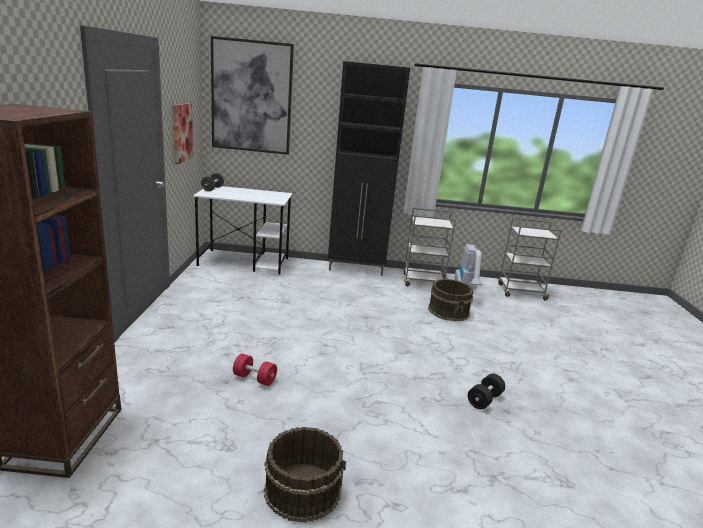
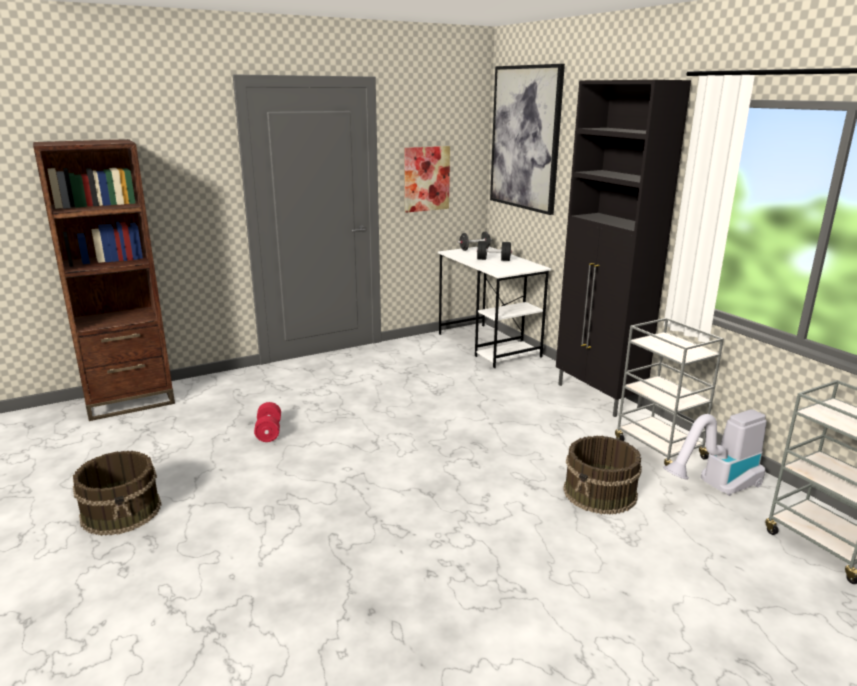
camera: 60 degrees right, 0 degrees up
black dumbbell [468,374,505,409] -> black dumbbell moved to [477,241,512,261]

